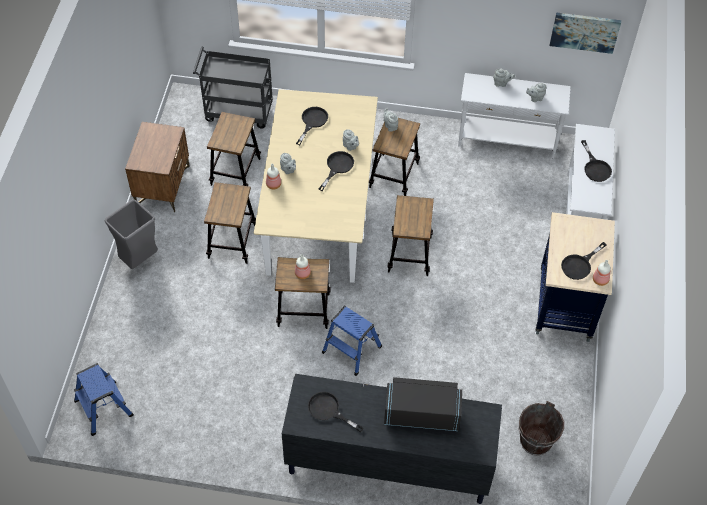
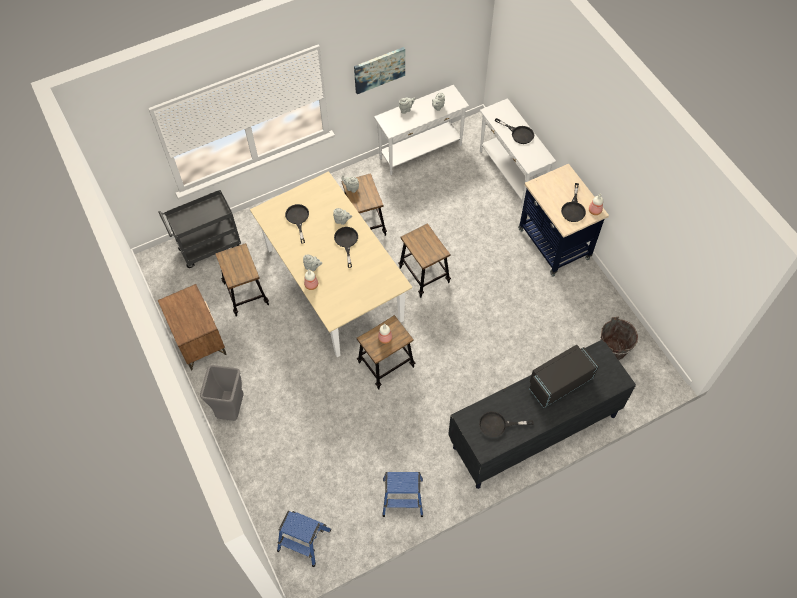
camera: 35 degrees left, 5 degrees up
stool [204,182,256,264] -> none
blue step ladder [322,306,382,376] -> blue step ladder moved to [382,472,423,517]
picture [550,12,621,54] -> picture moved to [354,47,405,94]

